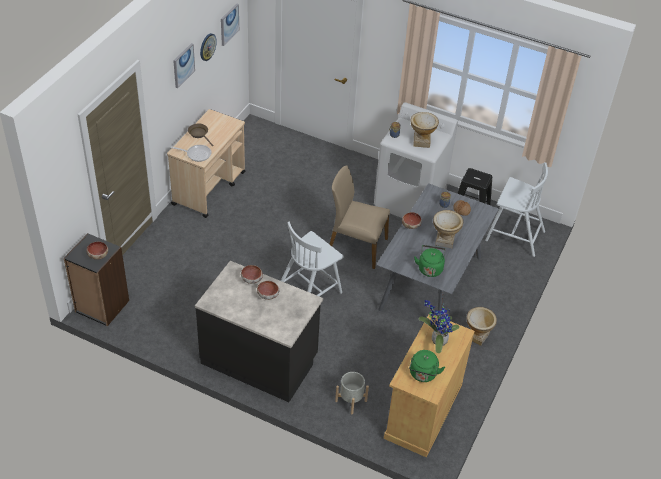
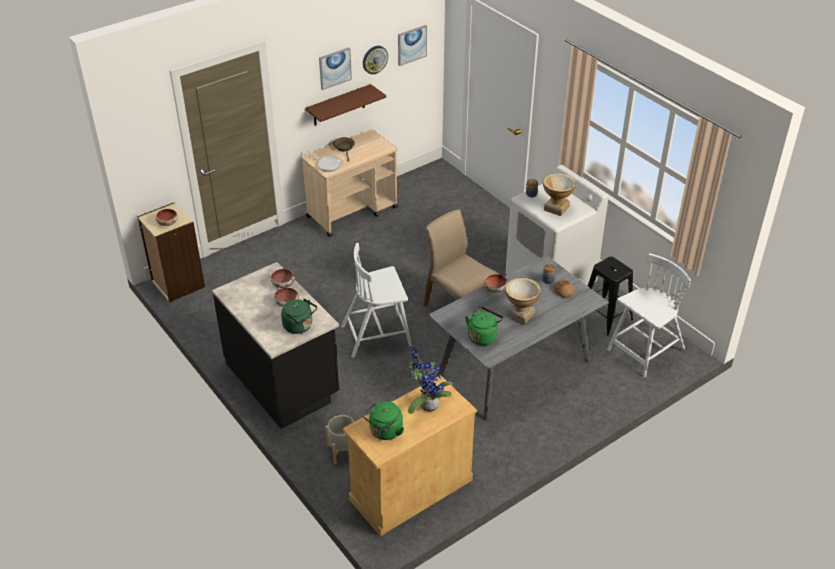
camera: 30 degrees right, 5 degrees down
black bookcase [64,233,129,326] -> beige bookcase [137,202,205,302]
vase [467,307,497,346] -> none
white chair [485,162,548,257] -> white chair turned 90 degrees counterclockwise [607,253,691,377]
none -> green kettle [281,298,317,334]
none -> brown shelf [305,84,386,126]

